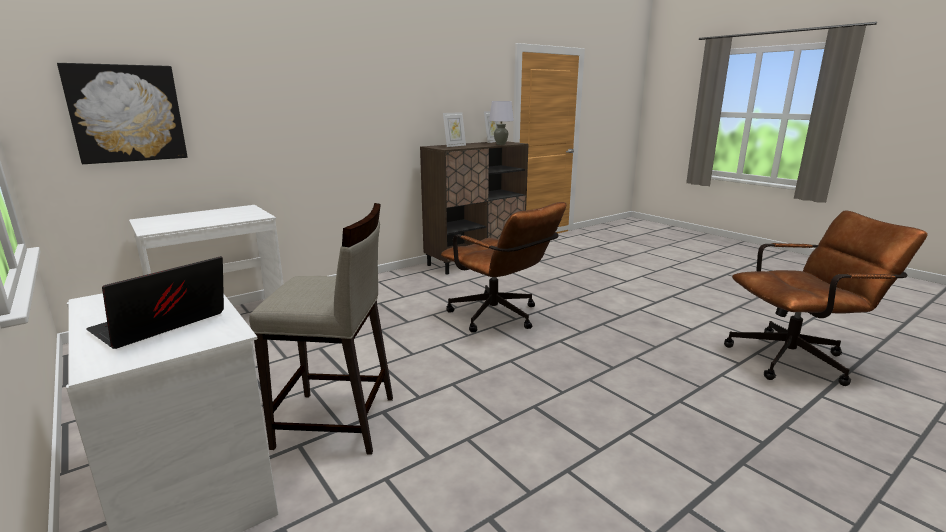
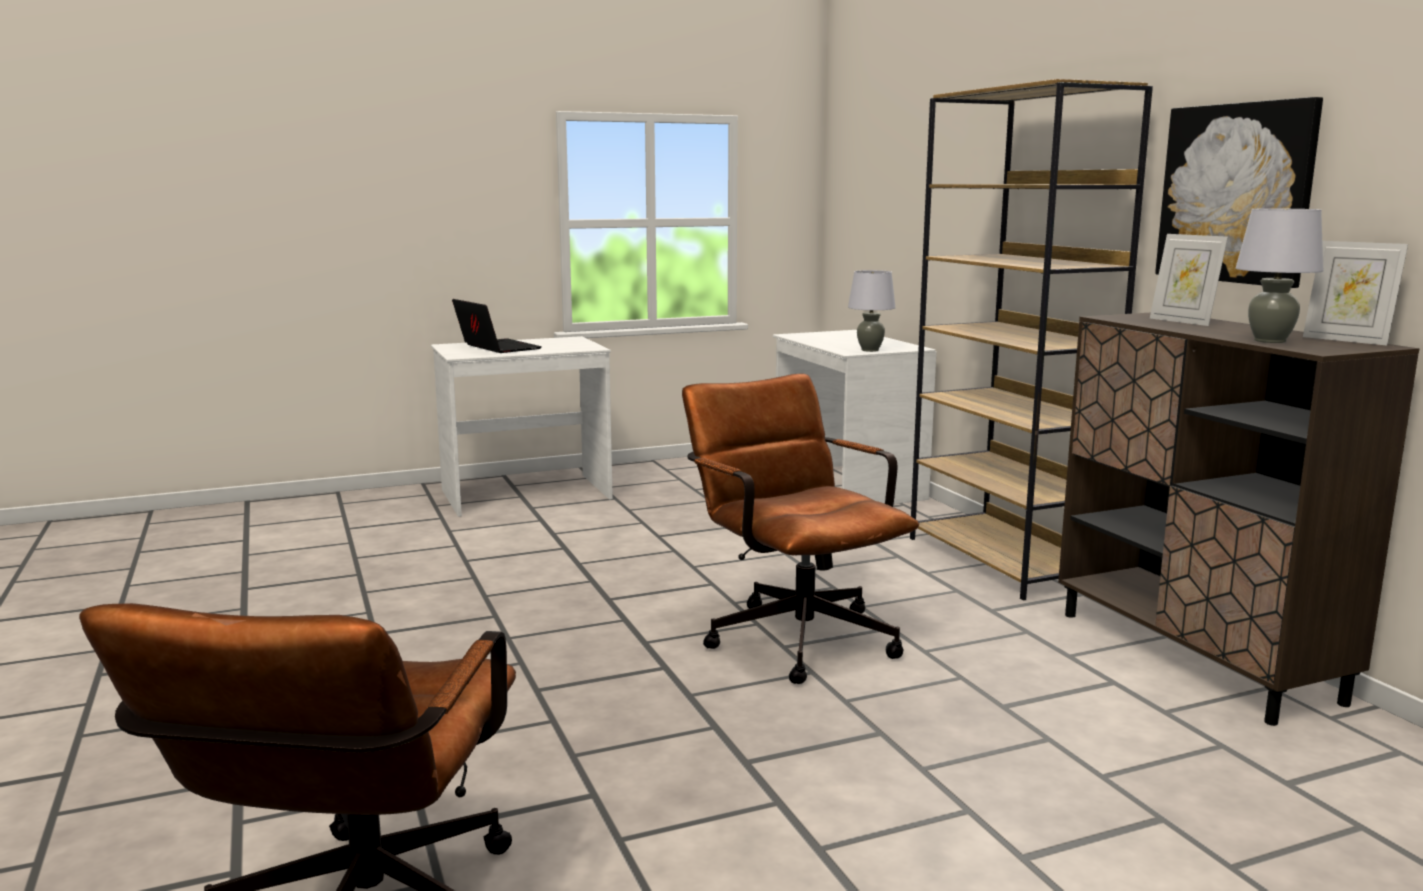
camera: 105 degrees right, 5 degrees down
picture [57,63,188,164] -> picture moved to [1155,97,1323,288]
beige stool [249,203,393,455] -> none
brown office chair [441,202,566,333] -> brown office chair turned 90 degrees clockwise [682,374,919,684]
none -> grey table lamp [848,270,896,352]
none -> brown bookcase [910,79,1153,600]

